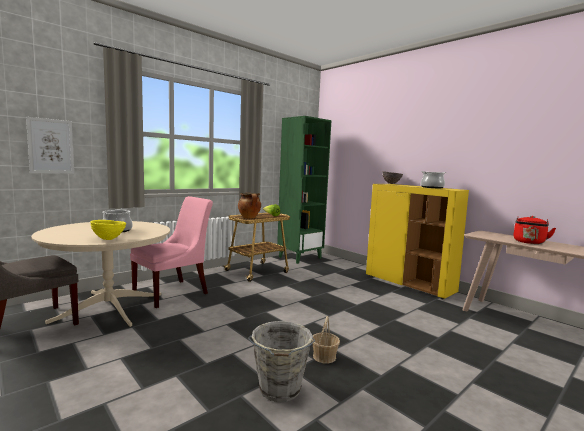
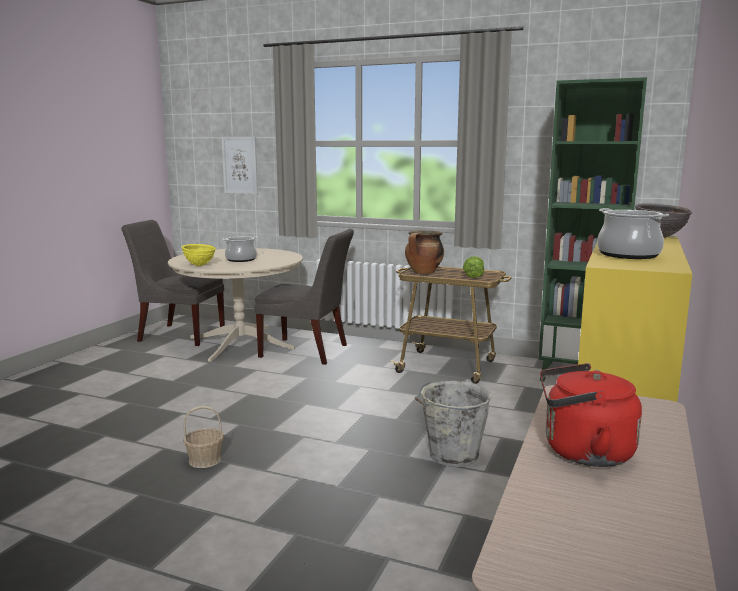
camera: 65 degrees right, 5 degrees up
pink chair [130,196,213,308] -> grey chair [254,229,354,365]
grey bucket [248,321,315,402] -> grey bucket moved to [415,381,492,467]

